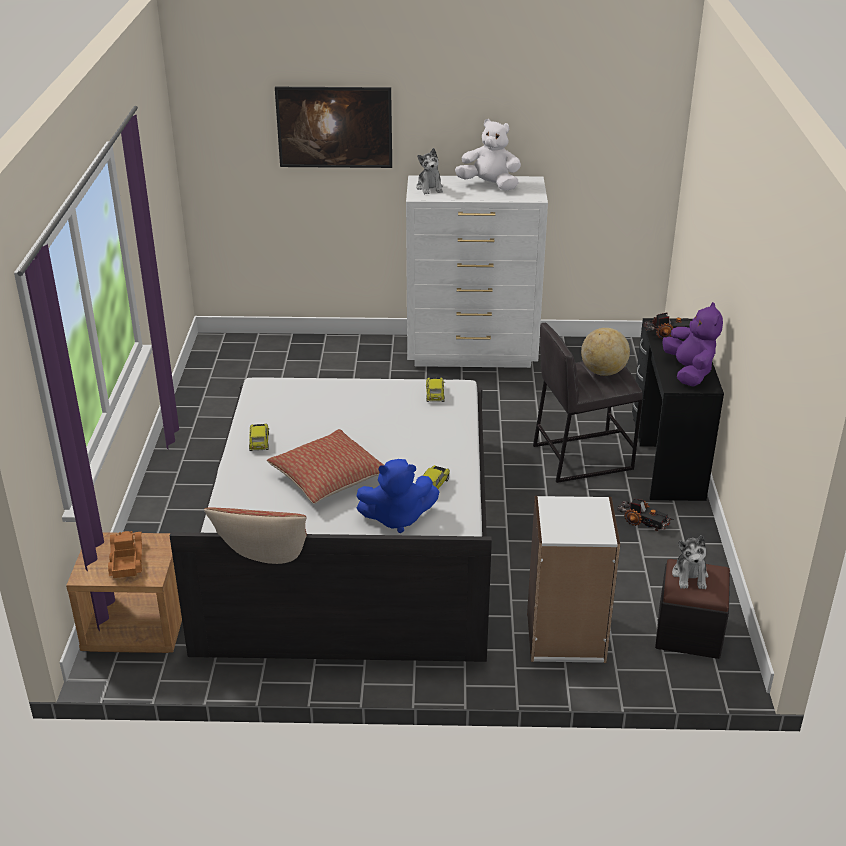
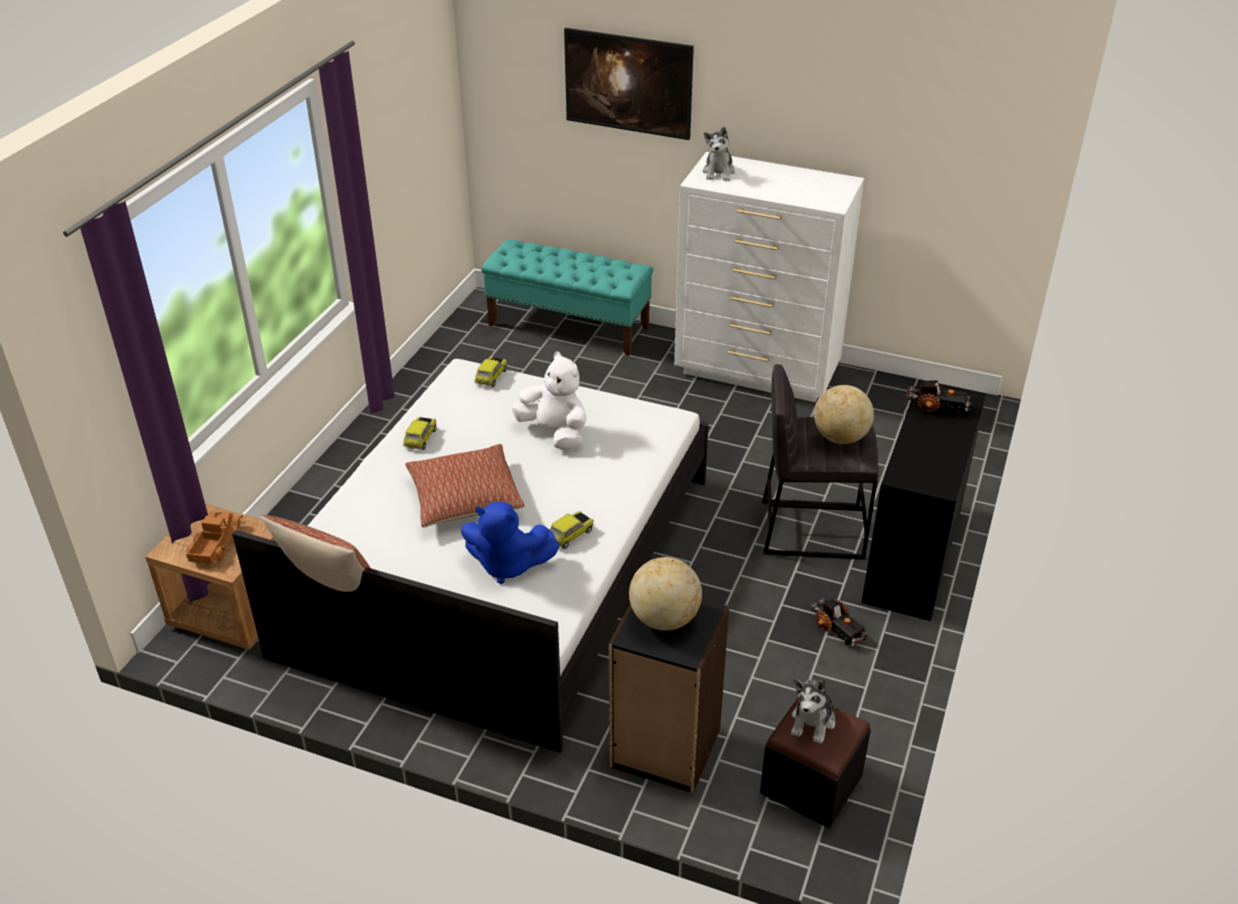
camera: 20 degrees right, 5 degrees up
toy car [426,378,445,402] -> toy car moved to [474,357,507,387]
white plush toy [455,119,521,191] -> white plush toy moved to [512,351,587,450]
white bookcase [527,496,620,663] -> black bookcase [609,599,729,793]
purple plush toy [662,302,723,386] -> none
none -> turquoise bench [481,239,653,356]
none -> globe [629,557,702,631]

